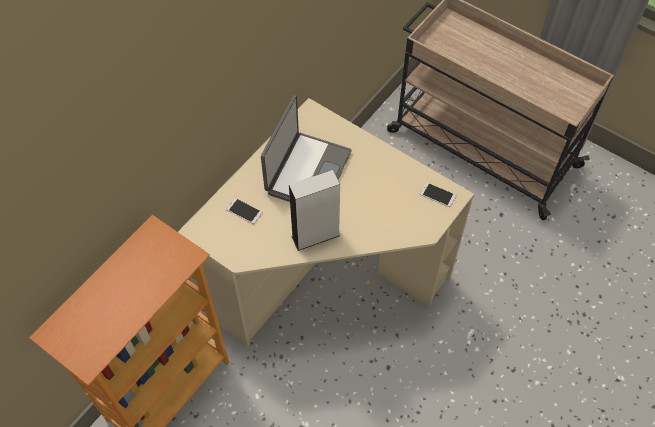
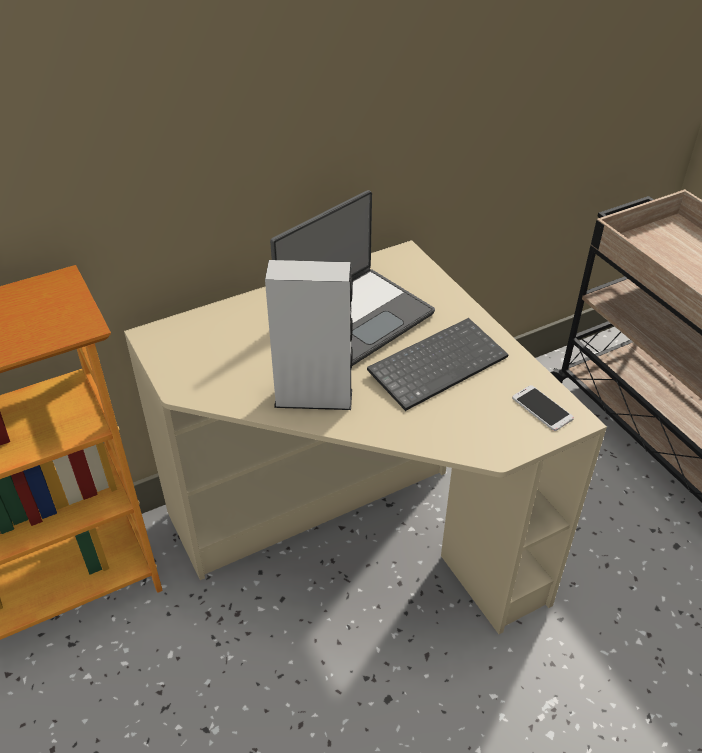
camera: 25 degrees right, 15 degrees down
phone [226,198,262,224] -> none
none -> keyboard [367,318,509,411]

